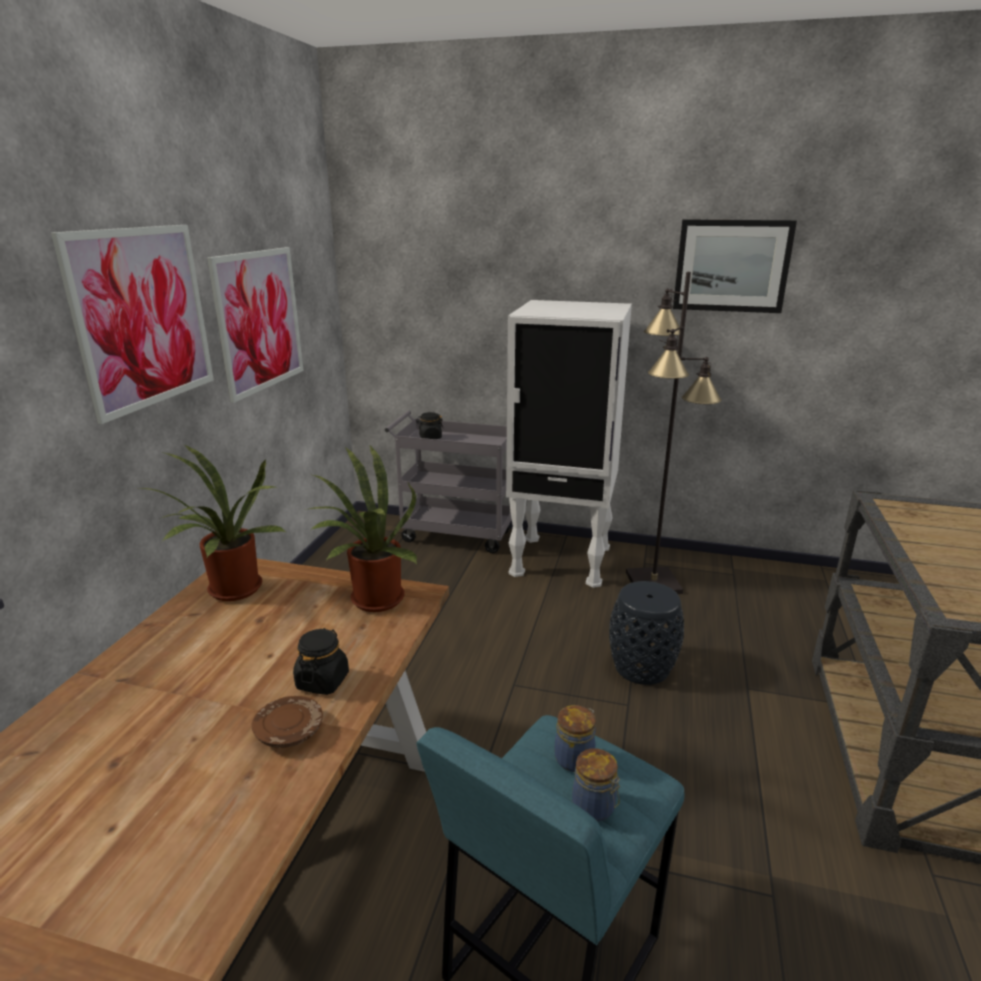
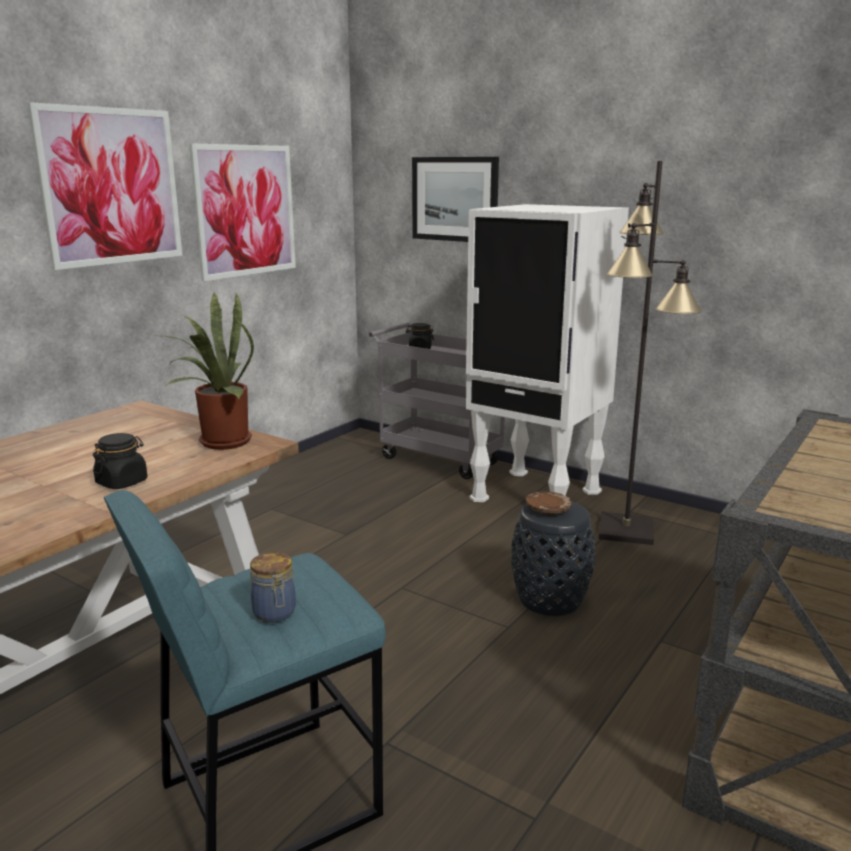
camera: 20 degrees right, 5 degrees down
potted plant [141,445,287,601] -> none
brown plate [252,696,323,748] -> brown plate moved to [526,491,572,515]
jar [555,705,596,772] -> none
picture [673,219,797,313] -> picture moved to [412,157,499,242]

